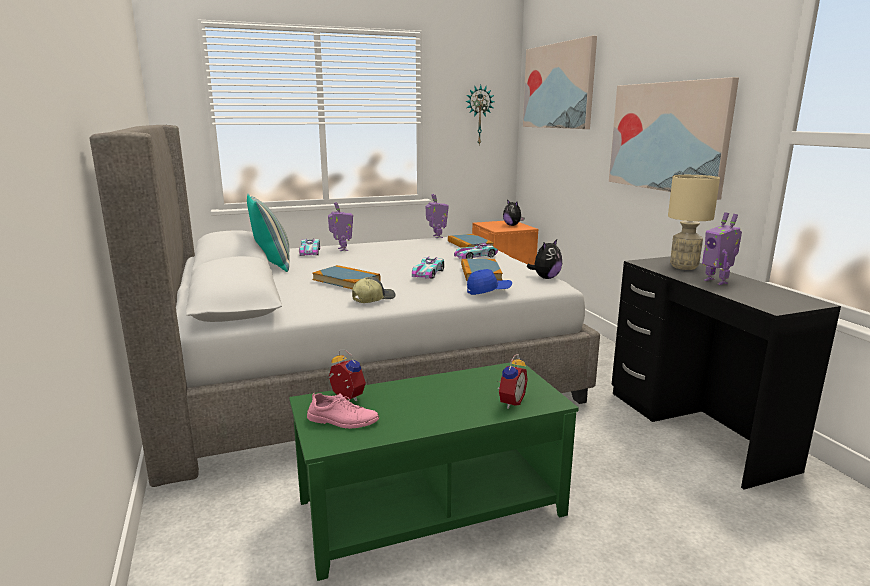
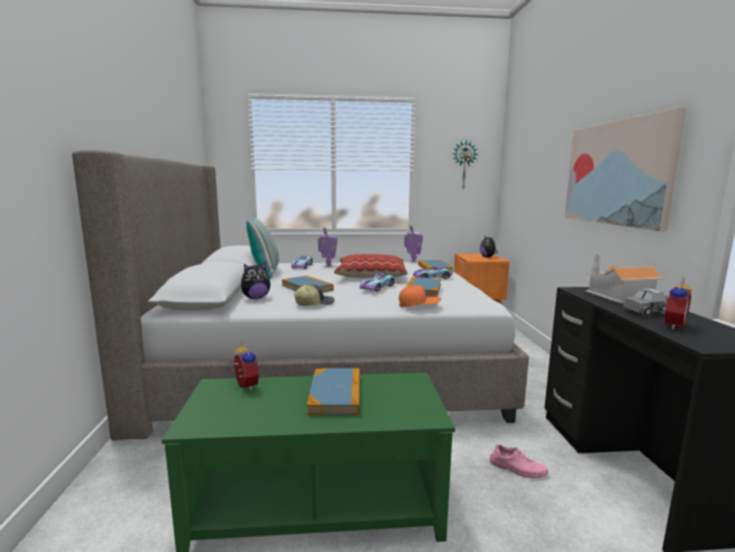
camera: 15 degrees right, 5 degrees down
pink shoe [307,393,379,429] -> pink shoe moved to [490,444,548,478]
blue cap [467,269,512,295] -> orange cap [399,285,441,307]
alarm clock [498,354,528,409] -> alarm clock moved to [660,277,692,329]
picture [523,36,597,129] -> none
plush toy [526,239,562,279] -> plush toy moved to [241,262,270,299]
beige table lamp [668,175,720,270] -> toy house [585,254,664,304]
toy robot [702,212,742,285] -> toy truck [623,289,667,317]
none -> book [307,368,360,415]
none -> pillow [334,254,408,278]

